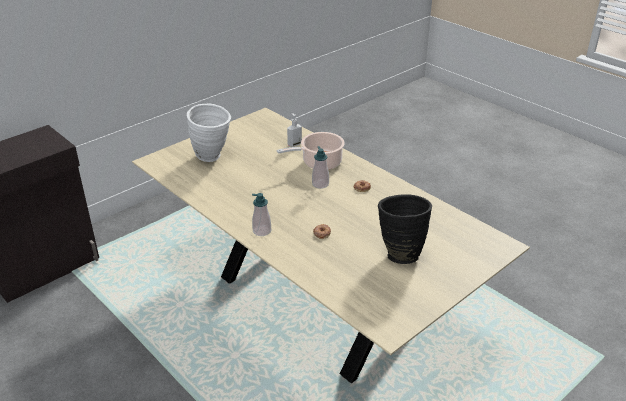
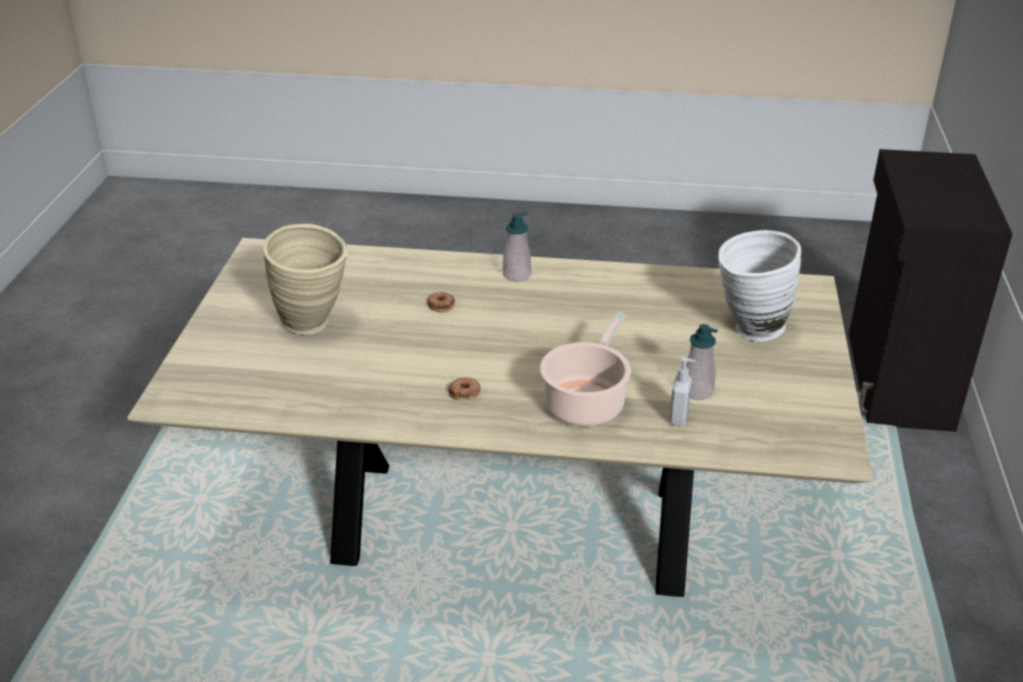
camera: 140 degrees right, 0 degrees up
soap dispenser [312,146,329,189] -> soap dispenser moved to [686,324,718,400]
black vase [378,194,432,264] -> beige vase [263,224,348,334]

